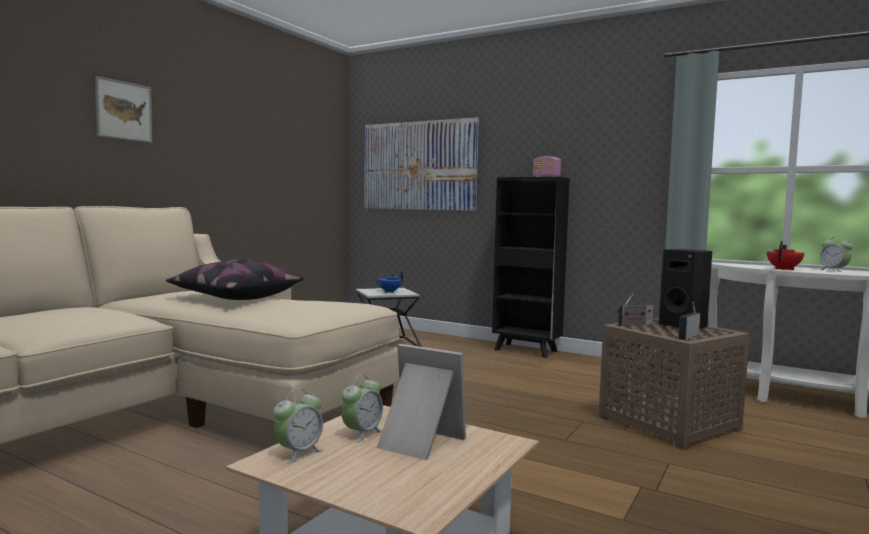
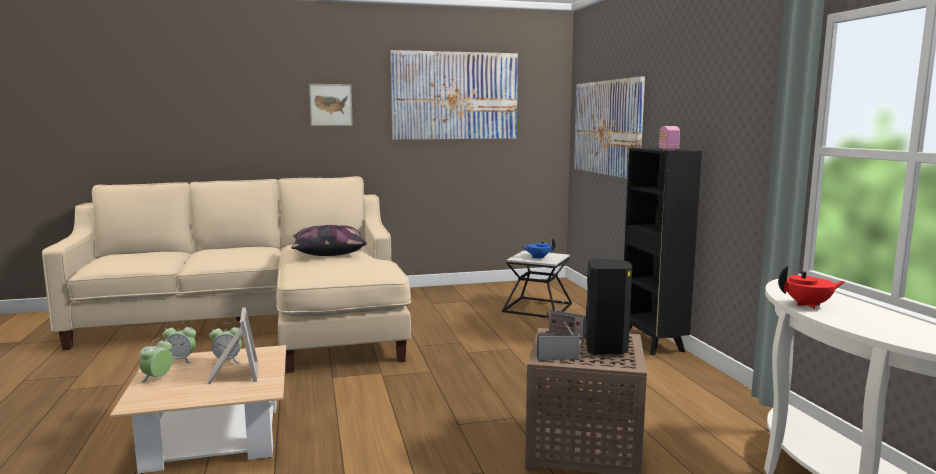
camera: 45 degrees right, 5 degrees up
alarm clock [818,236,853,272] -> alarm clock moved to [140,338,173,383]
none -> picture [390,50,518,140]

